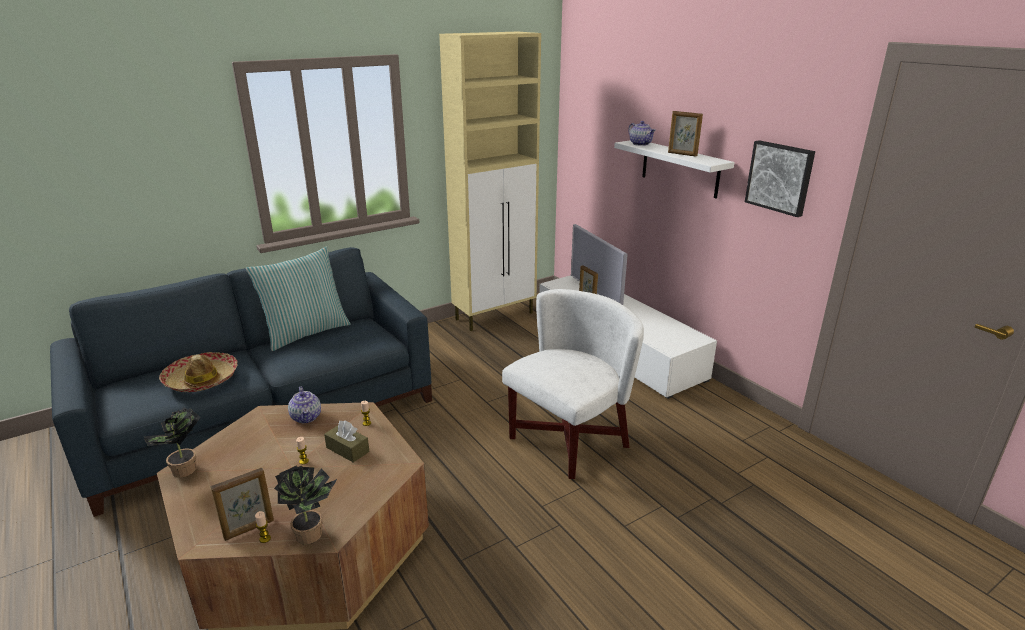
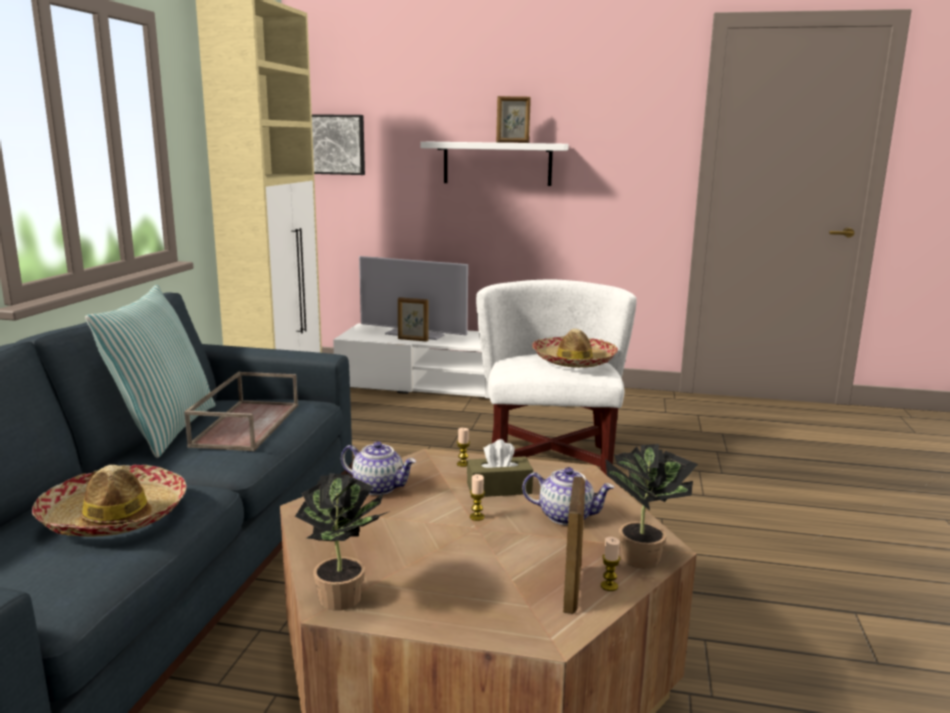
camera: 45 degrees left, 10 degrees down
teapot [628,121,655,146] -> teapot moved to [522,467,614,525]
picture [745,140,815,217] -> picture moved to [312,114,365,175]
none -> brown tray [184,372,298,451]
none -> hat [532,329,618,368]

